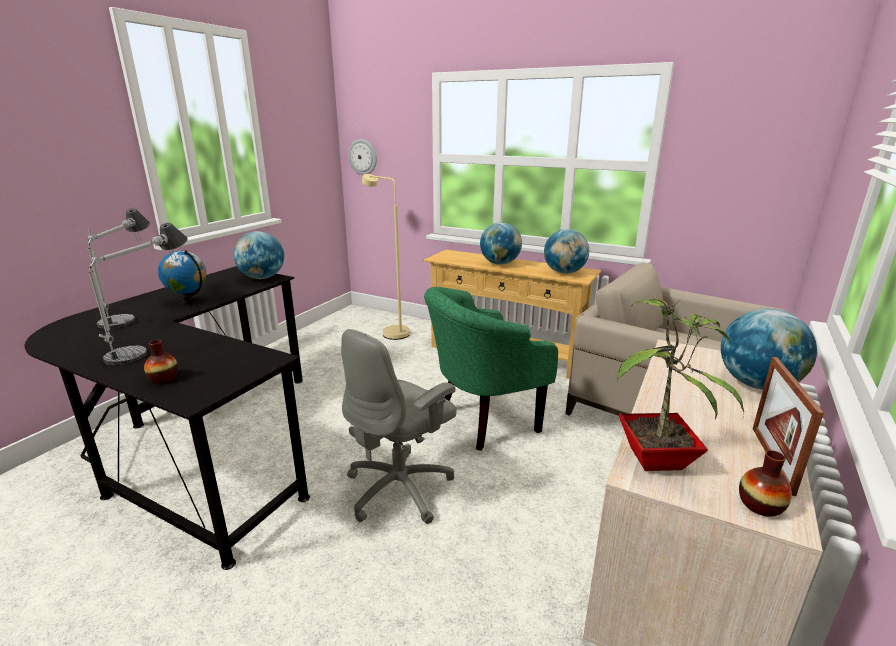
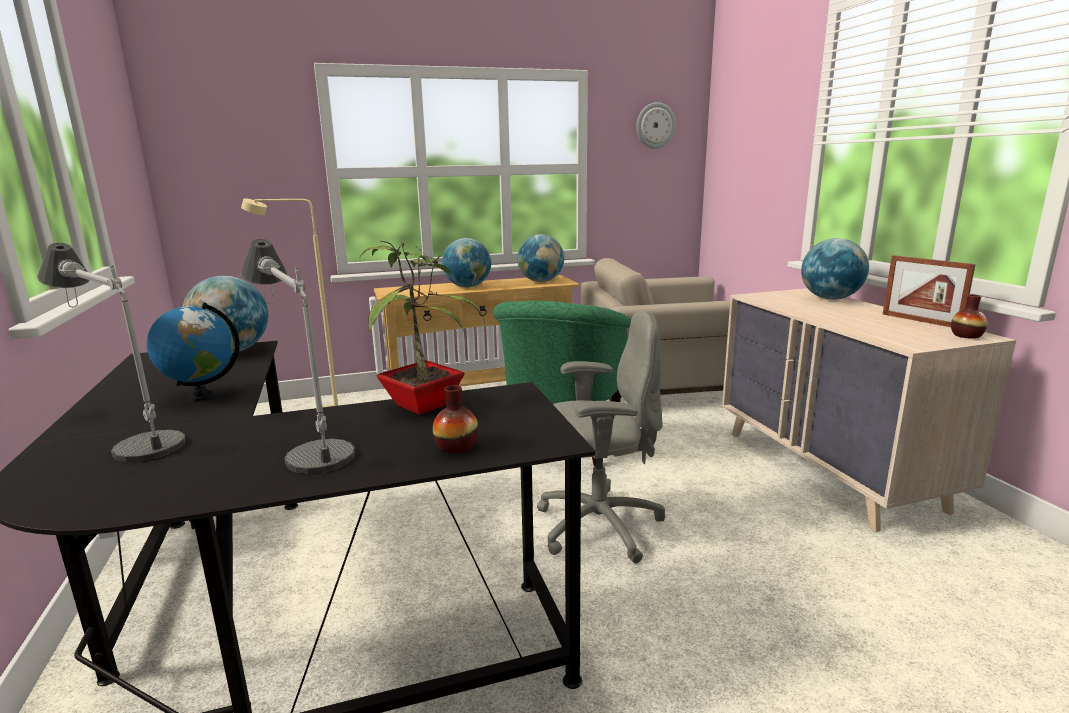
camera: 45 degrees left, 5 degrees down
grey office chair [341,329,457,524] -> grey office chair turned 90 degrees counterclockwise [537,310,665,563]
wall clock [348,139,377,175] -> wall clock moved to [636,102,676,149]
potted plant [617,298,744,471] -> potted plant moved to [360,237,485,415]

